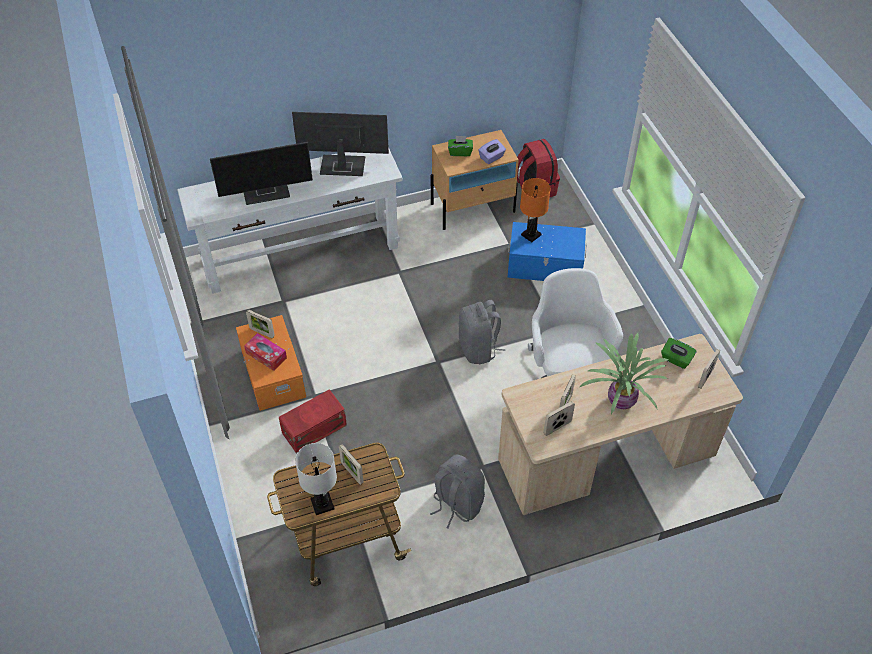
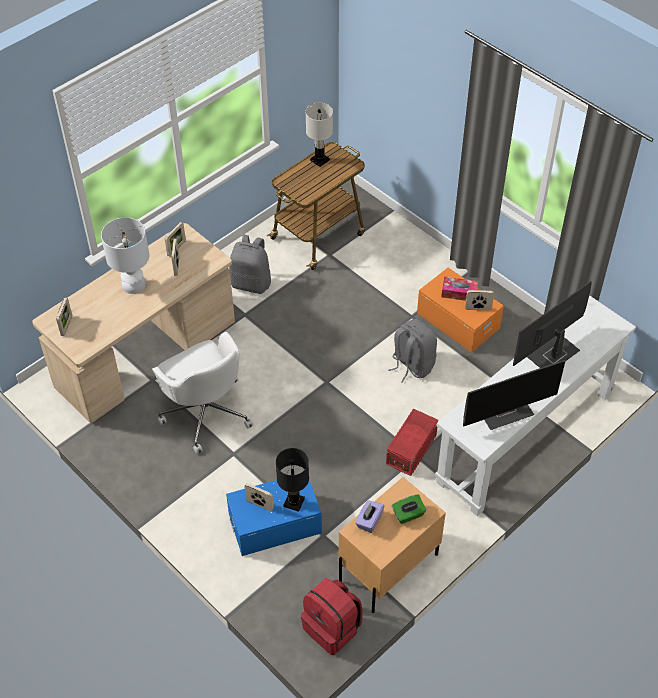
camera: 155 degrees right, 0 degrees up
red storage box [279,389,347,454] -> red storage box moved to [386,409,438,476]
picture frame [339,444,364,485] -> picture frame moved to [244,483,274,511]
grey backpack [458,300,505,364] -> grey backpack moved to [388,319,437,383]
orange table lamp [520,178,551,242] -> black table lamp [276,448,309,512]
potted plant [580,333,669,414] -> white table lamp [101,217,149,294]
green tissue box [661,338,697,369] -> none

